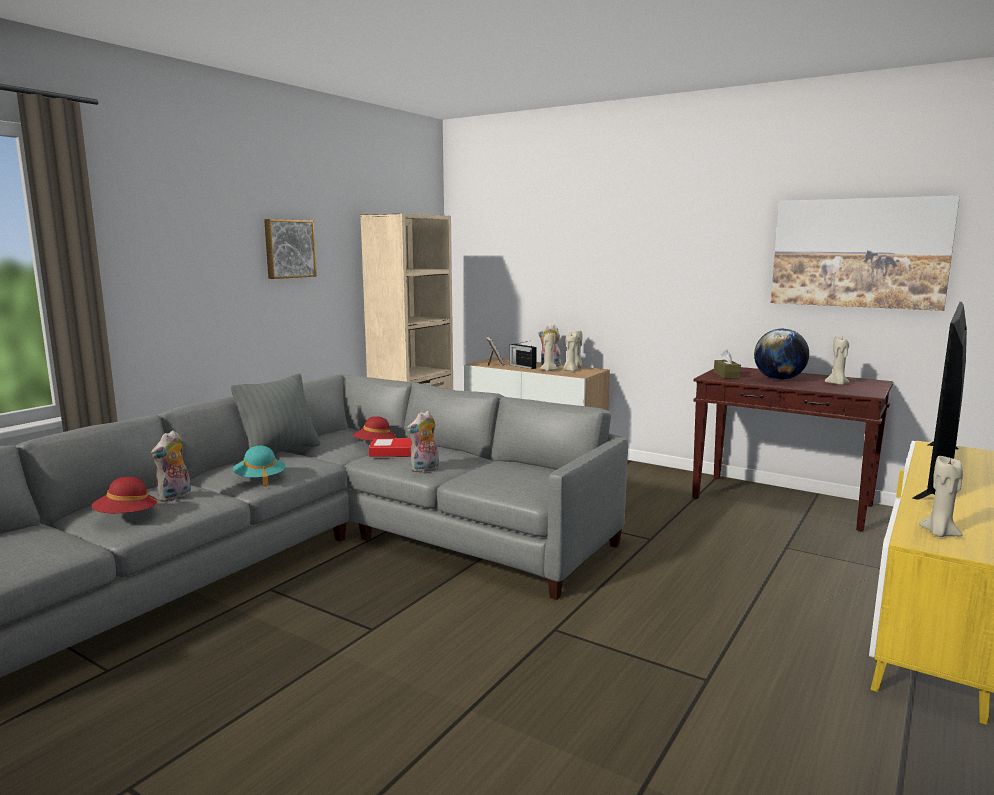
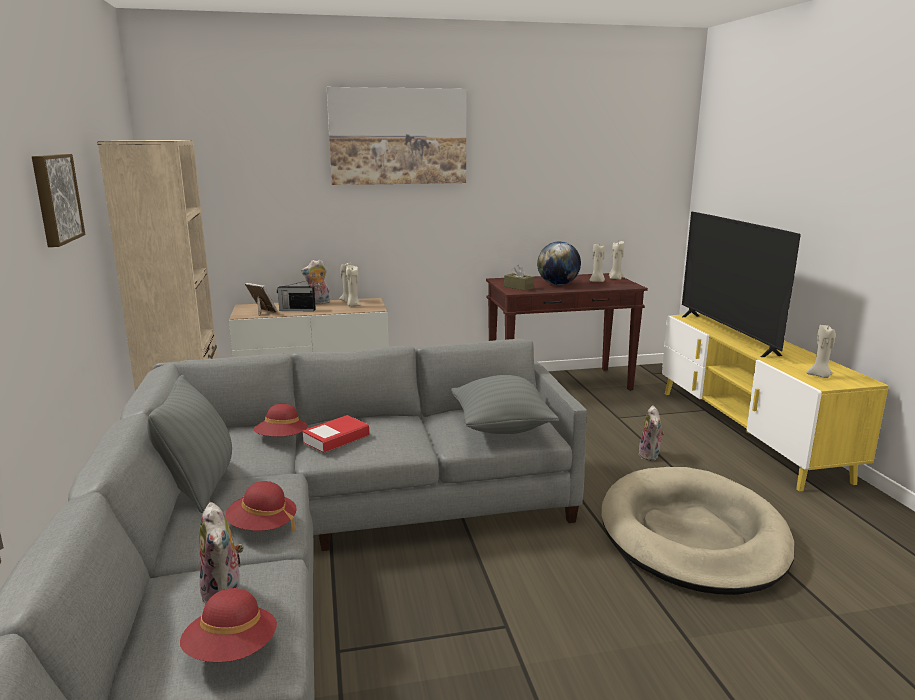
camera: 45 degrees left, 5 degrees up
turquoise hat [233,446,286,487] -> red hat [225,481,297,532]
plush toy [406,411,439,473] -> plush toy moved to [638,405,665,461]
beige candle [540,332,558,371] -> beige candle moved to [609,241,624,280]
picture [771,196,960,311] -> picture moved to [326,87,466,185]
none -> grey pillow [451,375,559,434]
none -> beige dog bed [602,467,795,595]

